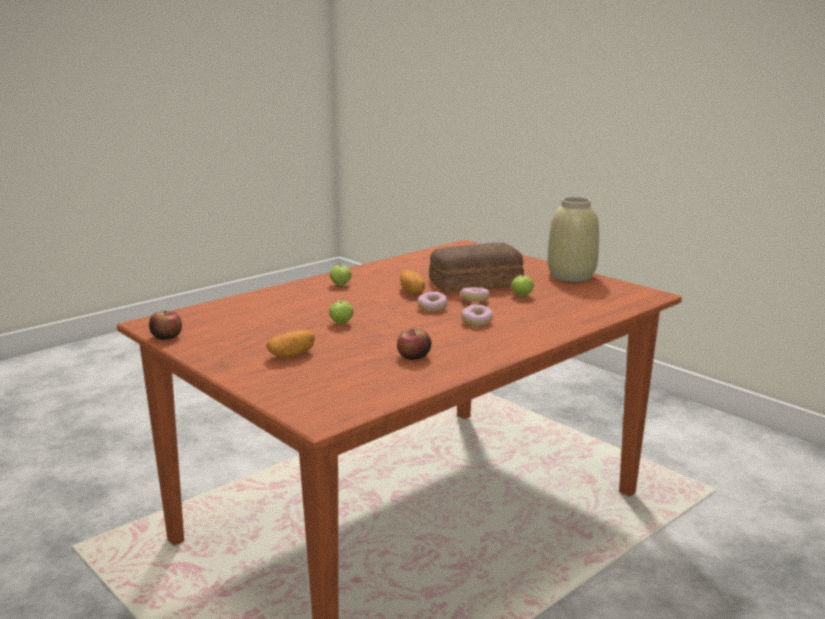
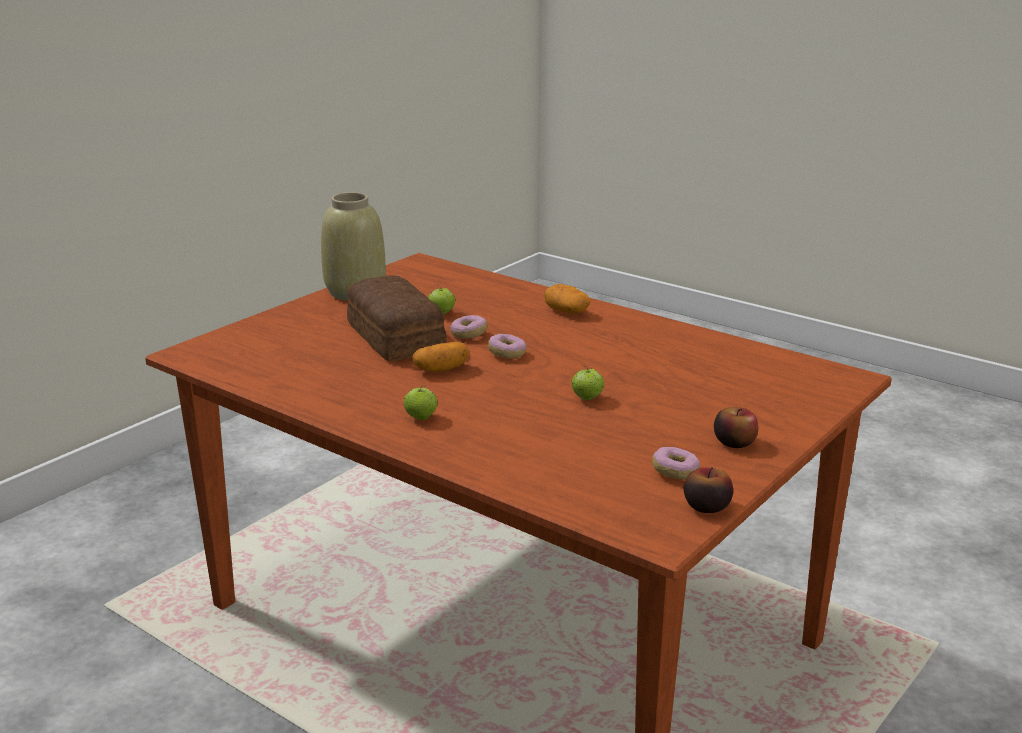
camera: 100 degrees left, 5 degrees up
potato [266,330,315,357] -> potato moved to [544,284,590,314]
apple [397,329,431,360] -> apple moved to [714,407,758,448]
donut [461,305,493,326] -> donut moved to [652,447,700,480]

